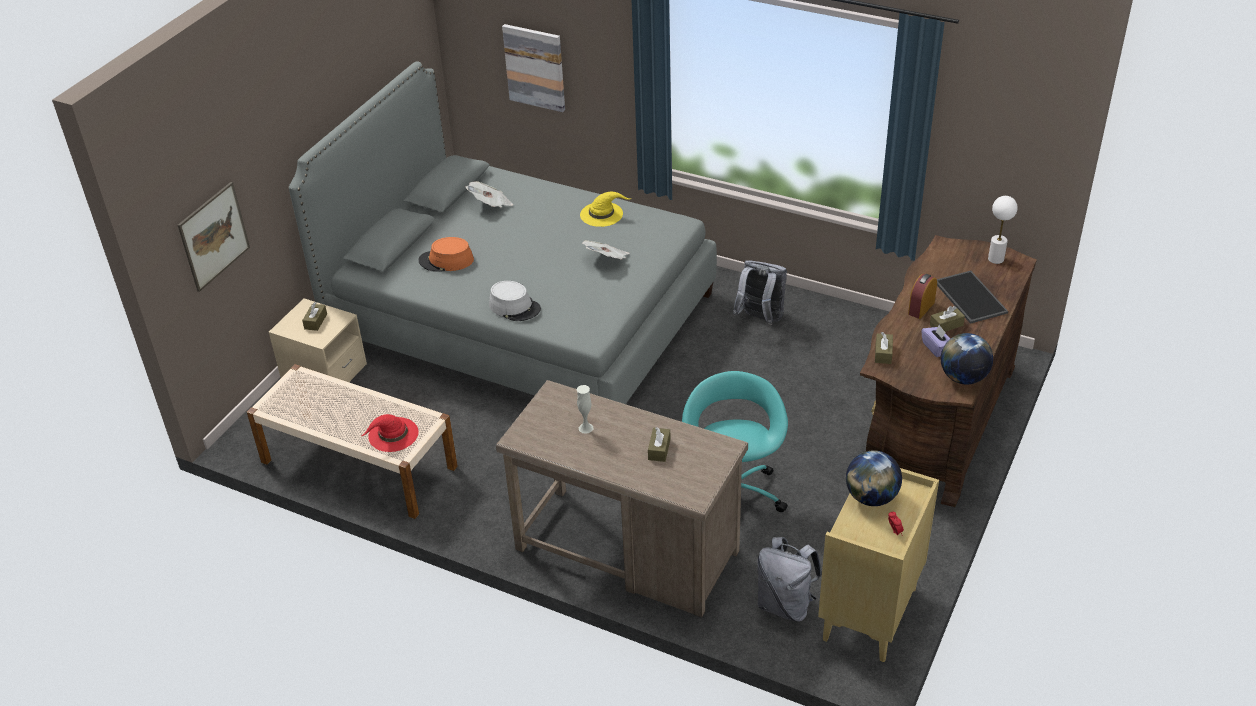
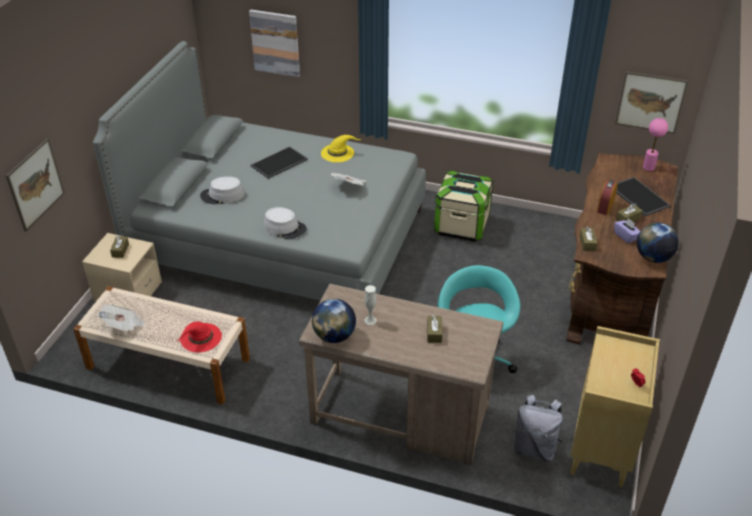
camera: 10 degrees left, 0 degrees up
orange hat [418,237,474,272] -> grey hat [200,176,244,204]
newspaper [465,181,514,208] -> newspaper moved to [97,304,146,331]
grey backpack [733,260,787,325] -> storage box [434,171,493,242]
globe [846,450,902,506] -> globe moved to [312,299,356,343]
white table lamp [988,196,1018,264] -> pink table lamp [643,118,668,171]
none -> tray [251,146,308,179]
none -> picture [615,71,688,134]

